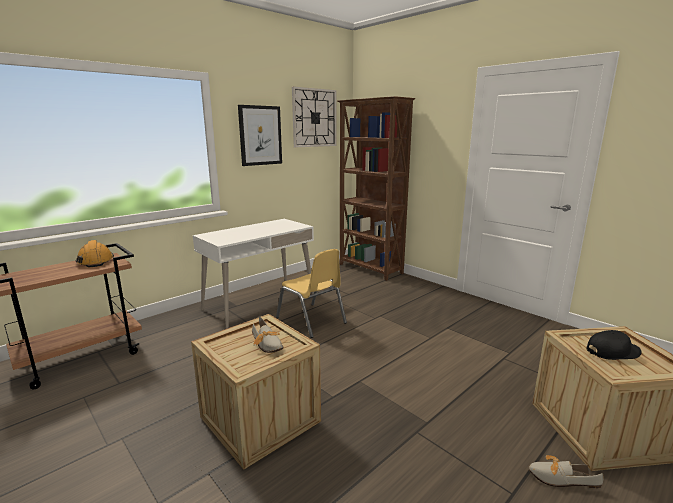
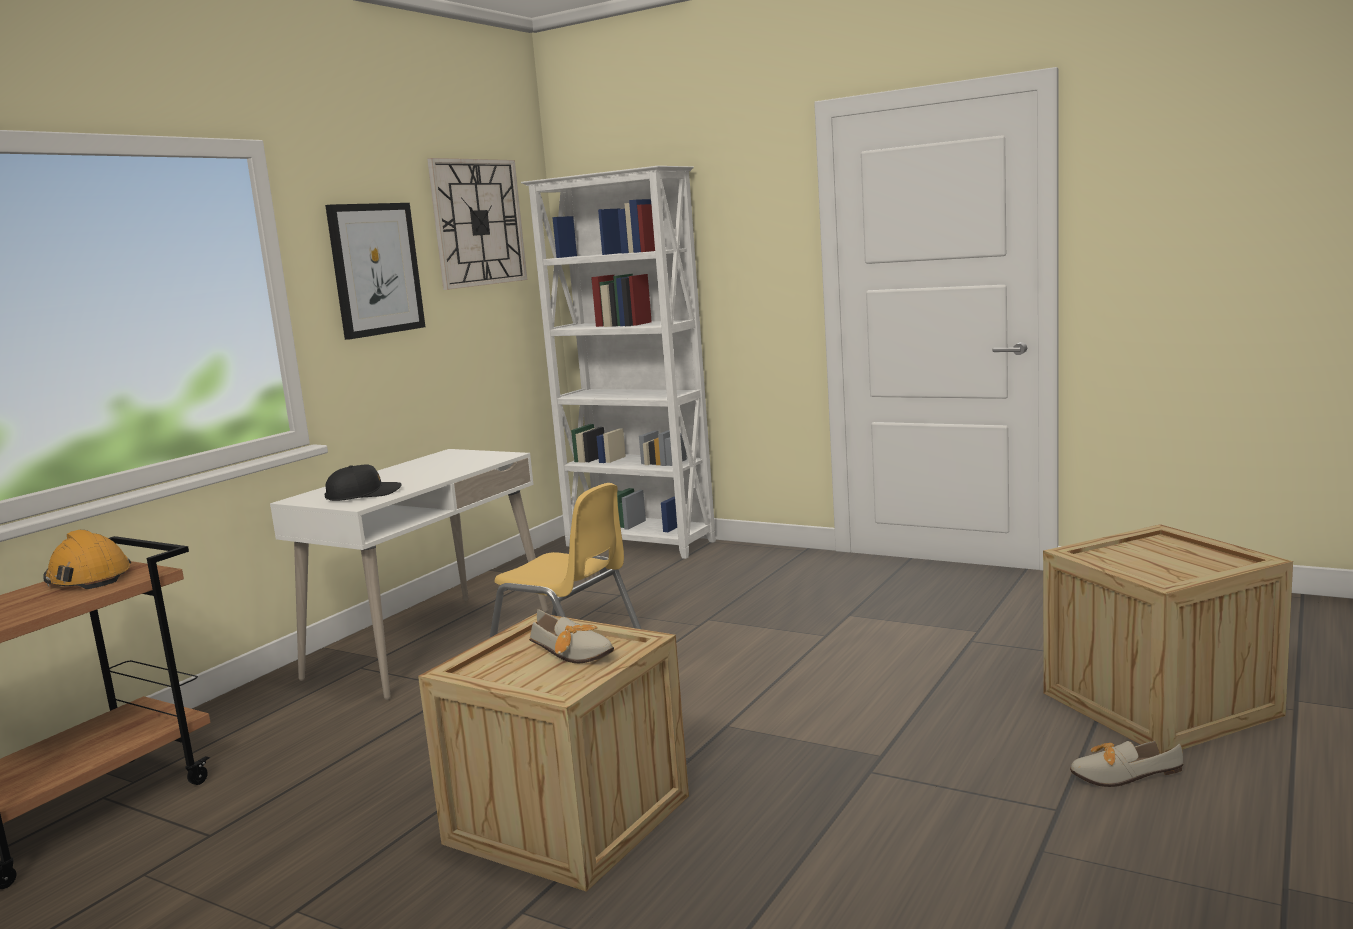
camera: 15 degrees left, 5 degrees down
brown bookcase [337,96,415,281] -> white bookcase [521,166,716,559]
black cap [587,330,642,360] -> black cap moved to [324,465,402,501]

